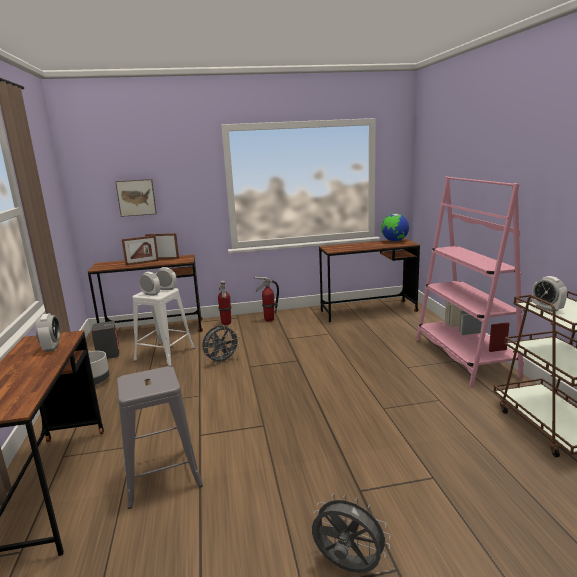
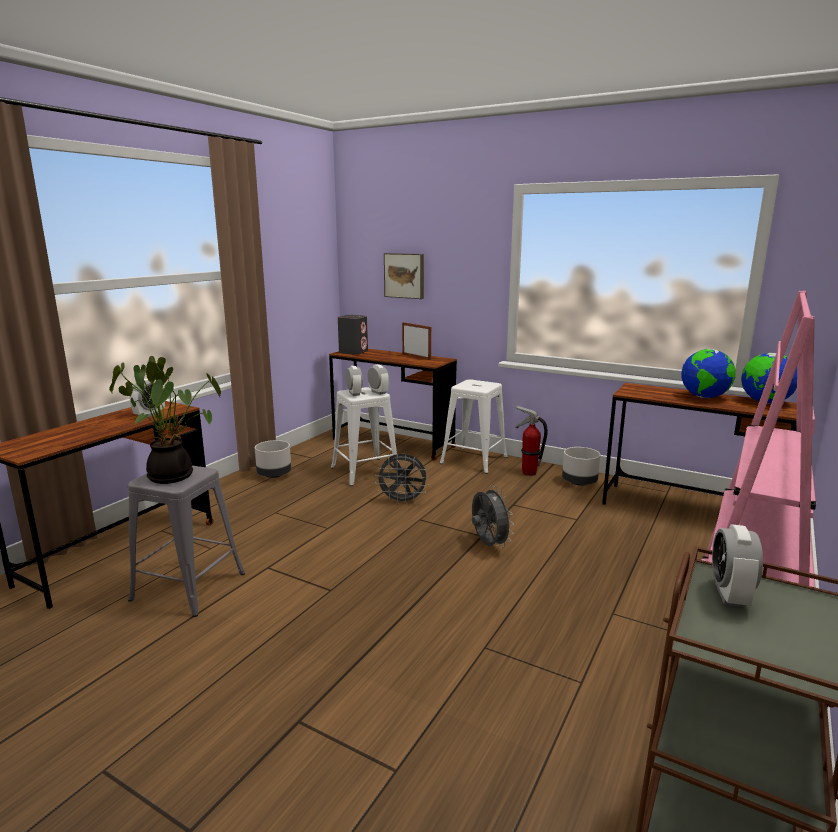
camera: 40 degrees right, 0 degrees up
grey speaker [91,321,119,359] -> grey speaker moved to [338,315,368,355]
picture frame [122,235,159,266] -> none
fire extinguisher [218,281,231,325] -> white stool [440,379,507,474]
grey fan [312,494,391,573] -> grey fan moved to [472,486,514,548]
none -> potted plant [109,356,221,484]
none -> grey planter [562,447,600,486]
none -> globe [681,349,736,398]

